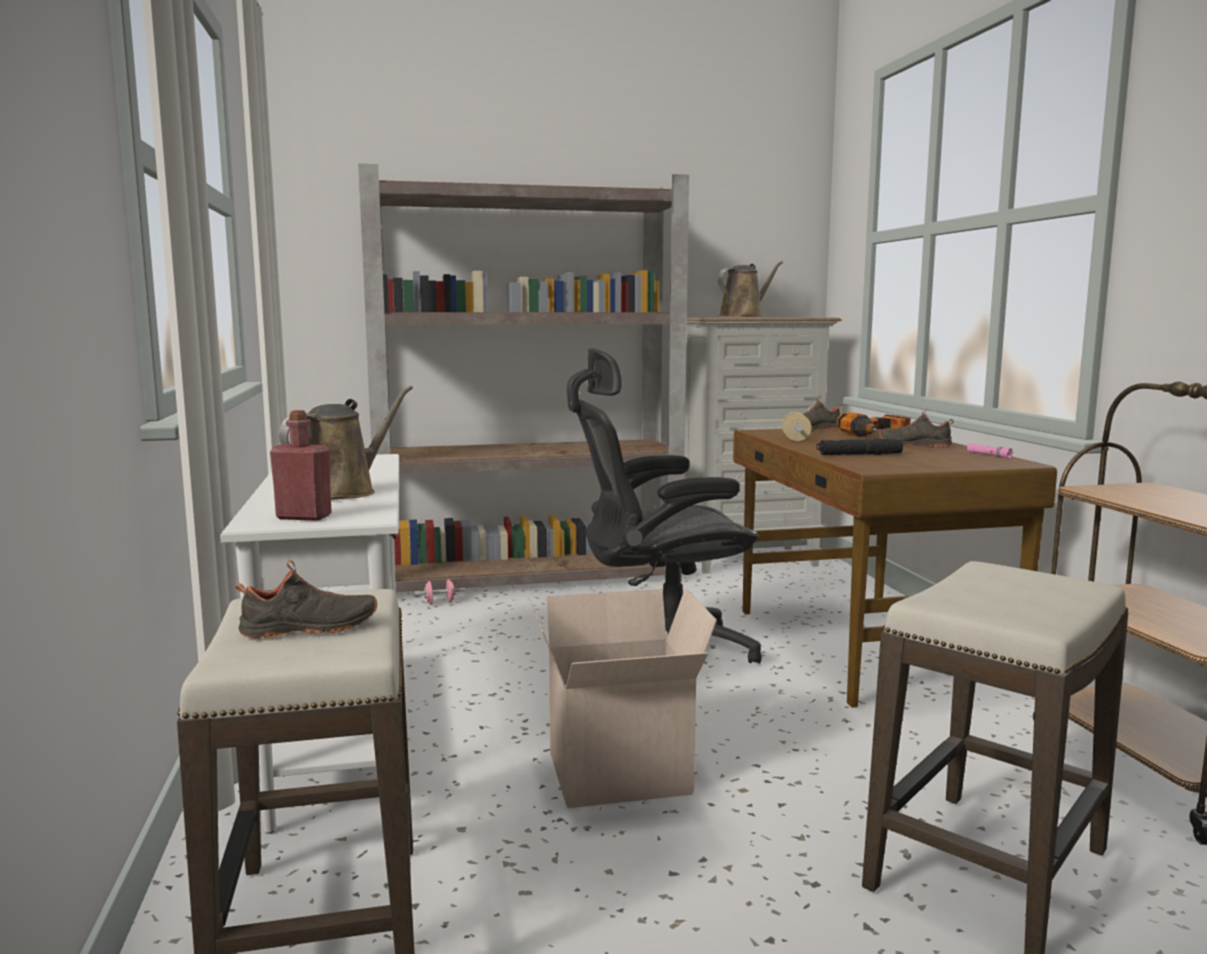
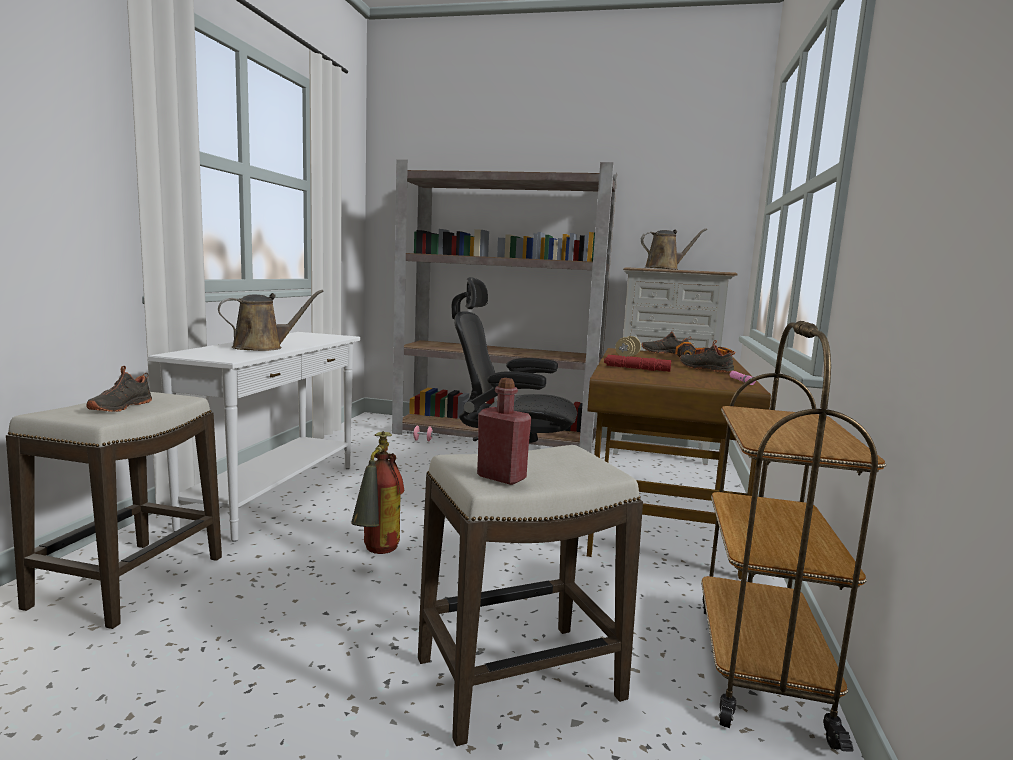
camera: 25 degrees right, 0 degrees up
black shoe [235,560,377,639] -> black shoe turned 90 degrees clockwise [87,366,152,412]
red bottle [270,410,332,521] -> red bottle moved to [477,378,531,485]
cardboard box [529,588,717,808] -> fire extinguisher [351,431,404,554]
black flashlight [817,438,903,455] -> red flashlight [604,355,671,372]

